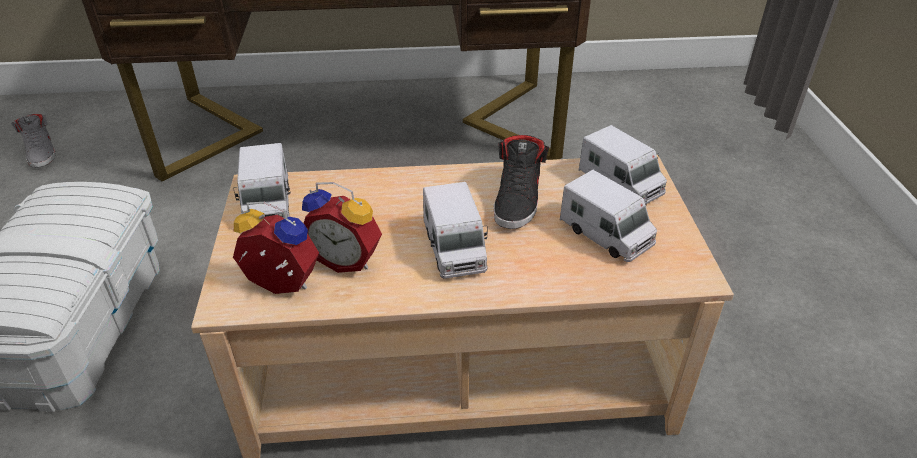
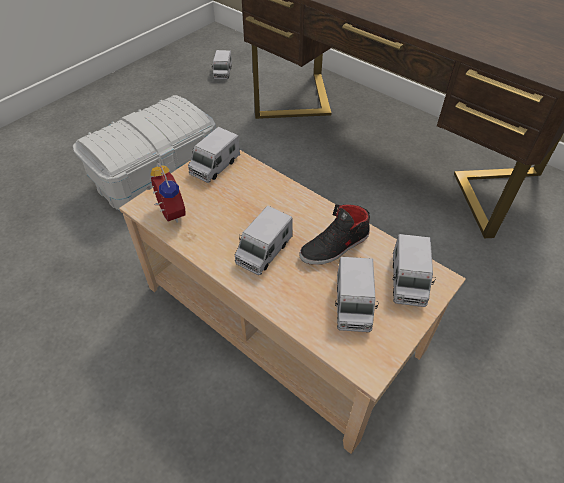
camera: 45 degrees right, 10 degrees up
grey shoe [11,114,56,168] -> toy truck [211,50,232,80]
alarm clock [302,182,382,273] -> none

